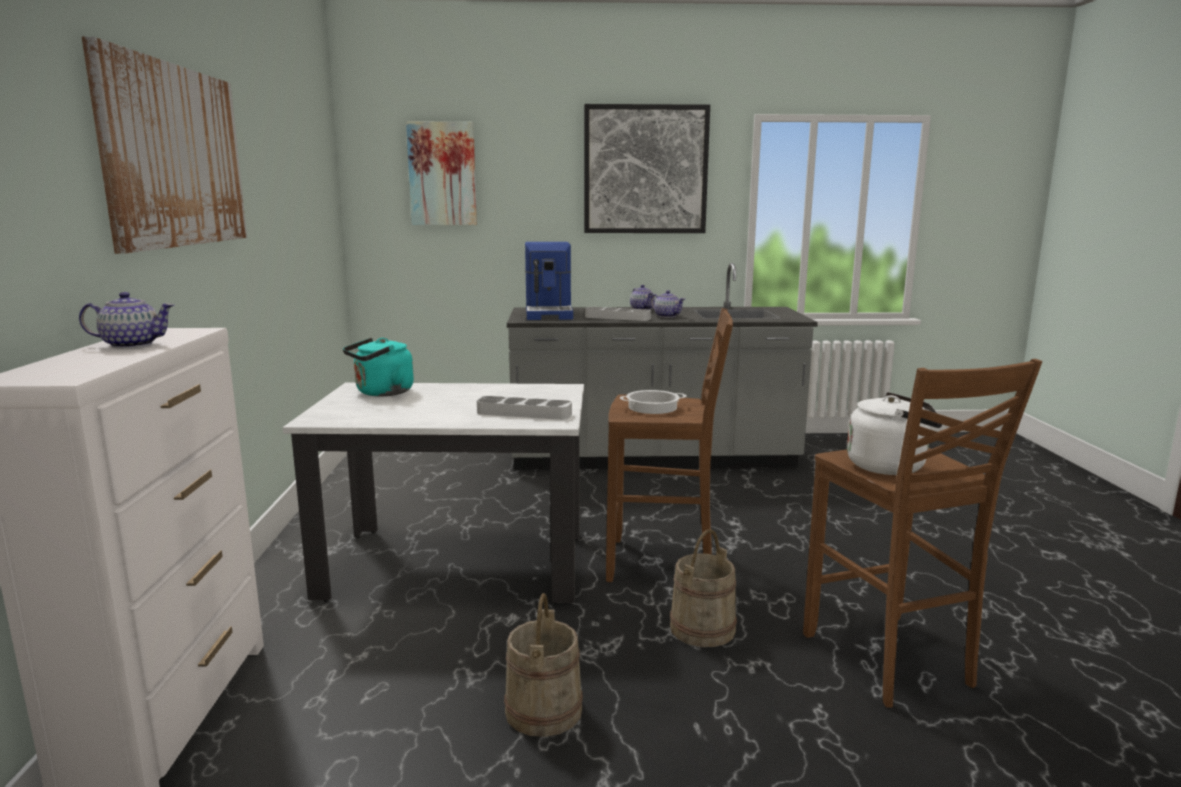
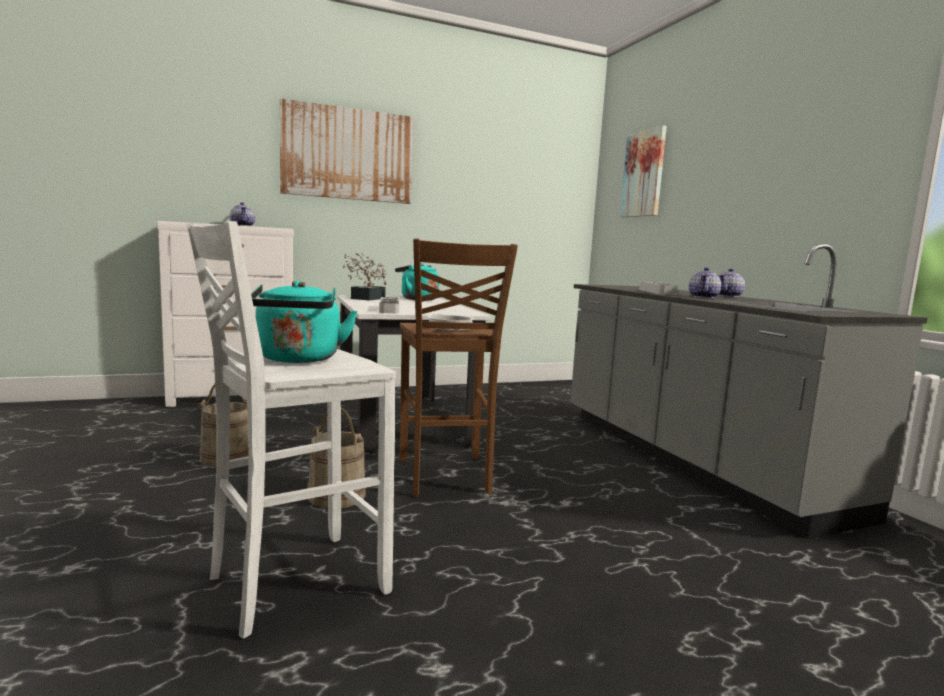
camera: 70 degrees right, 5 degrees down
coffee machine [525,242,573,320] -> none
picture [584,104,710,233] -> none
brown stool [803,359,1042,708] -> white stool [187,221,396,639]
white kettle [847,392,942,475] -> turquoise kettle [251,281,357,363]
none -> potted plant [342,253,387,301]

